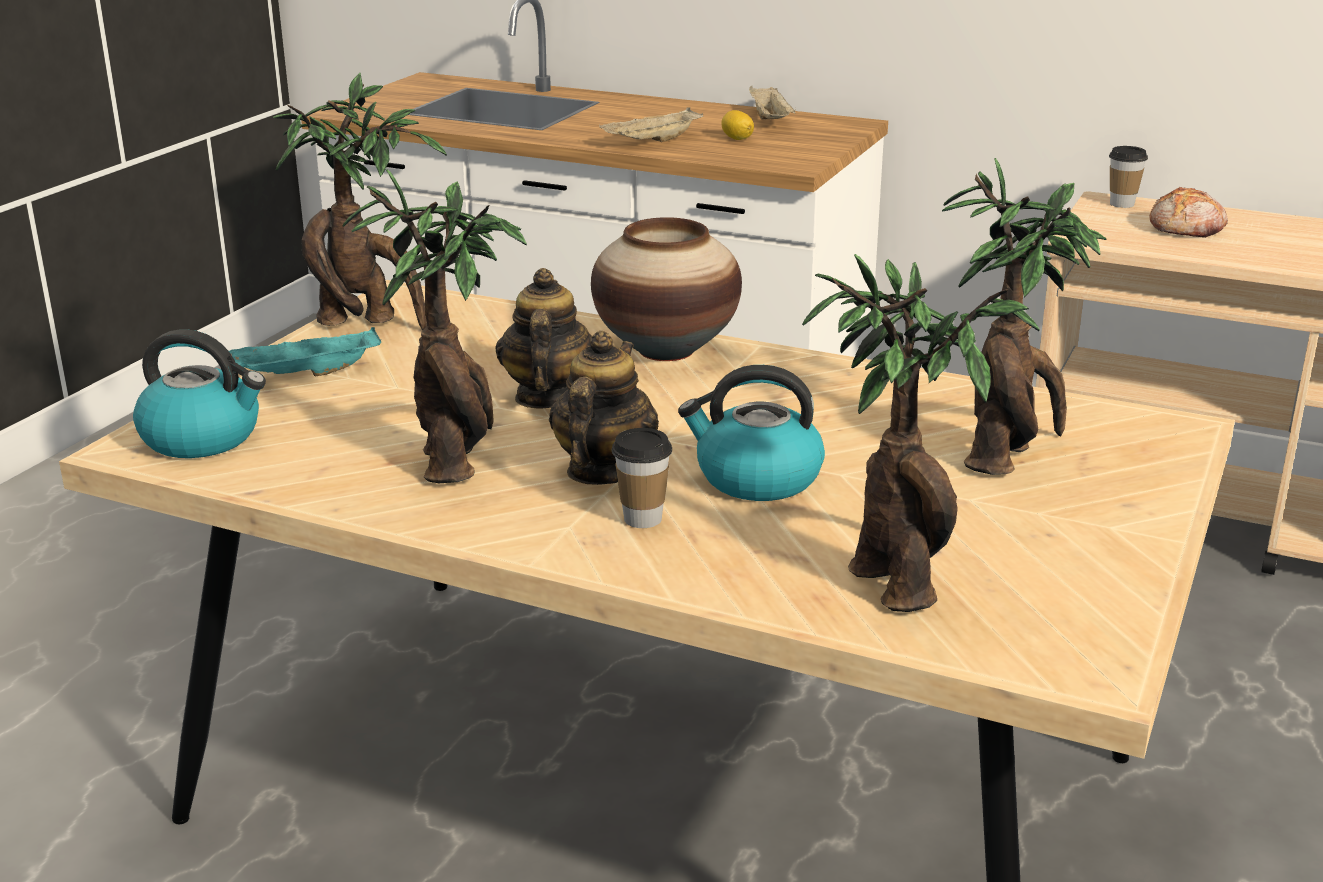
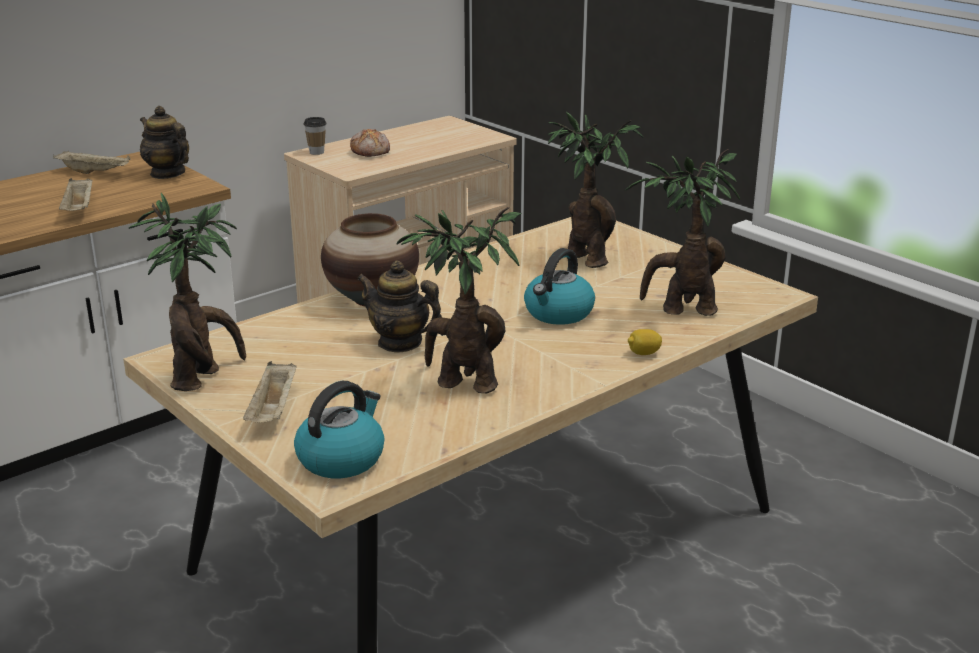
camera: 65 degrees left, 0 degrees up
turquoise tray [229,327,381,376] -> beige tray [243,361,297,423]
teapot [549,331,659,485] -> teapot moved to [140,106,189,179]
cup [612,428,672,528] -> none
lemon [722,110,754,140] -> lemon moved to [628,329,662,355]

